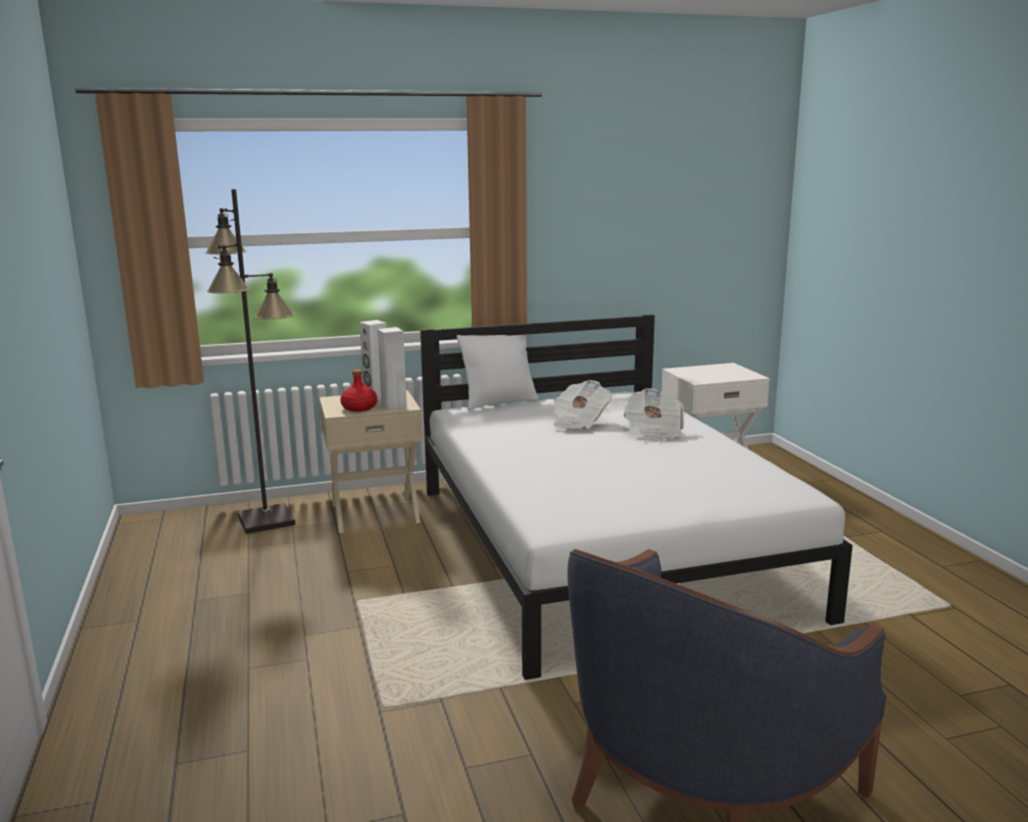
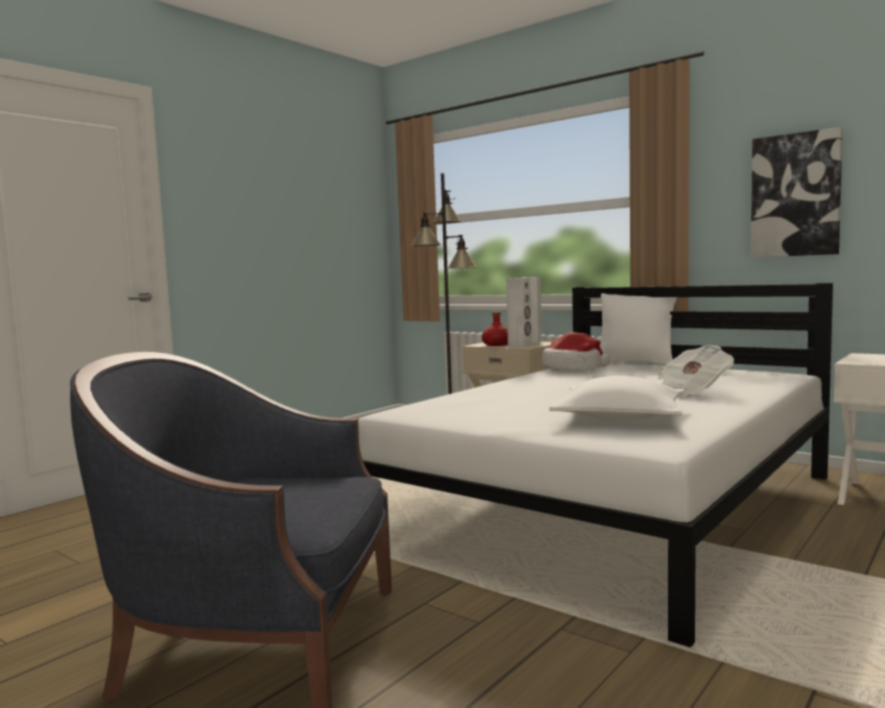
camera: 55 degrees right, 10 degrees down
newspaper [553,380,612,429] -> none
none -> hat [542,332,610,370]
none -> white pillow [549,376,685,421]
none -> picture [751,127,843,258]

